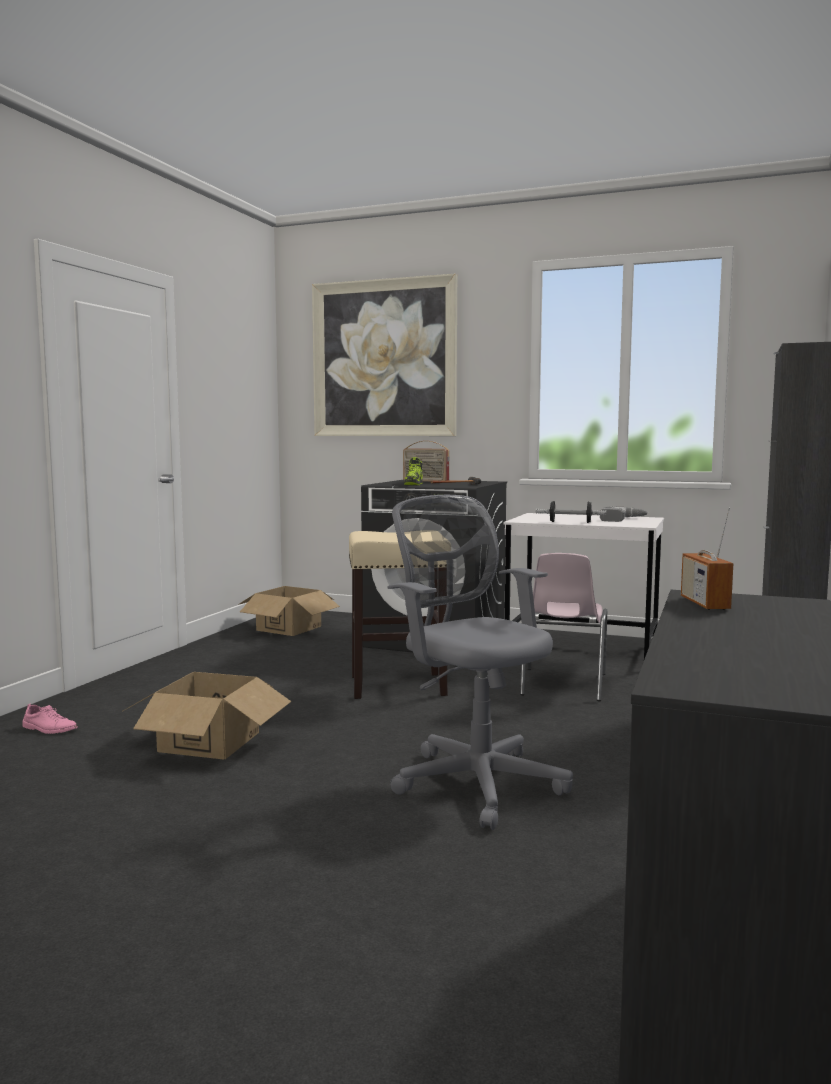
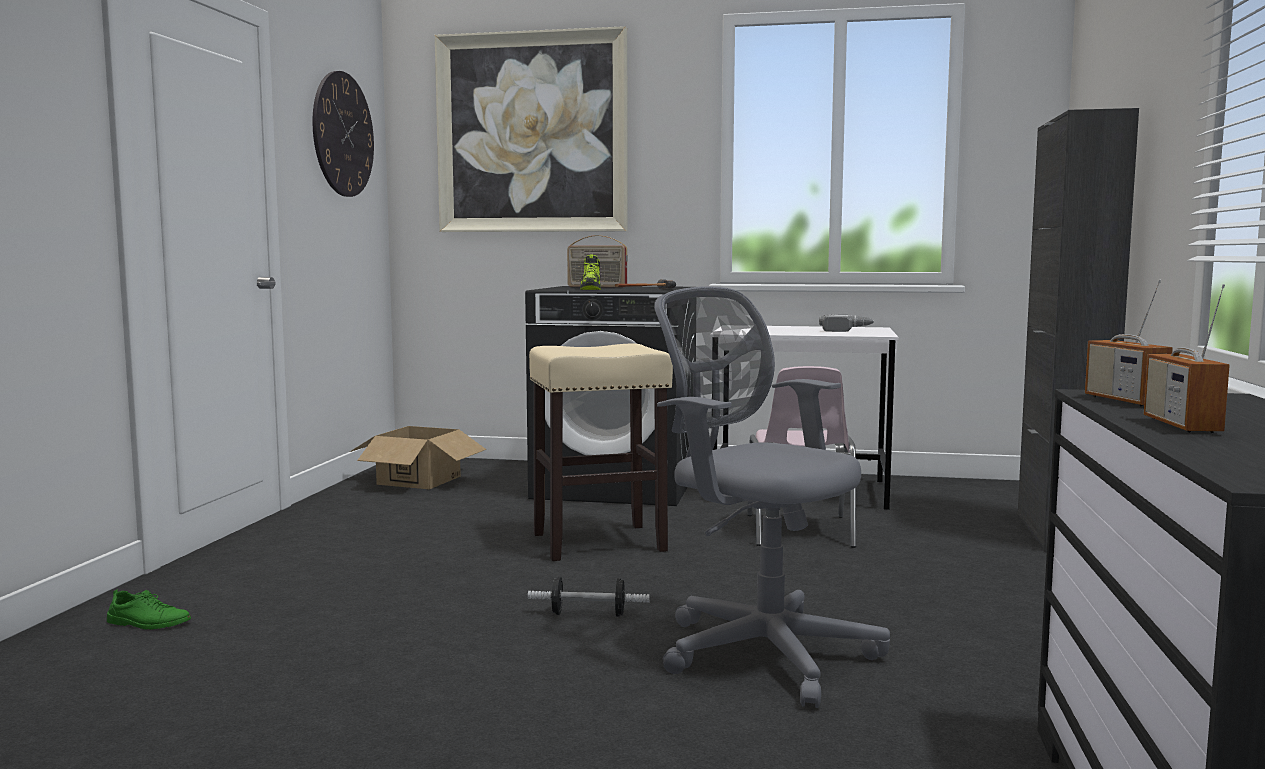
camera: 10 degrees left, 0 degrees up
pink shoe [22,703,78,734] -> green shoe [107,589,191,630]
cardboard box [123,672,291,760] -> none
dumbbell [536,501,606,523] -> dumbbell moved to [528,577,650,617]
none -> wall clock [313,71,374,197]
none -> radio [1144,284,1230,433]

